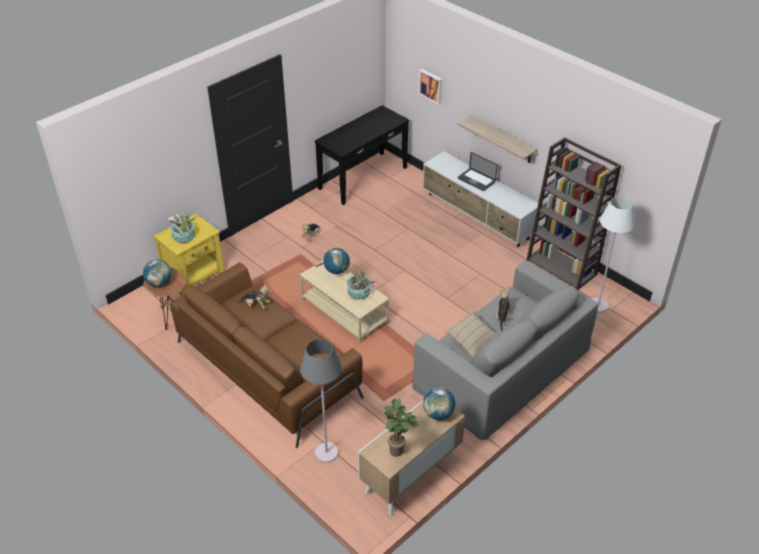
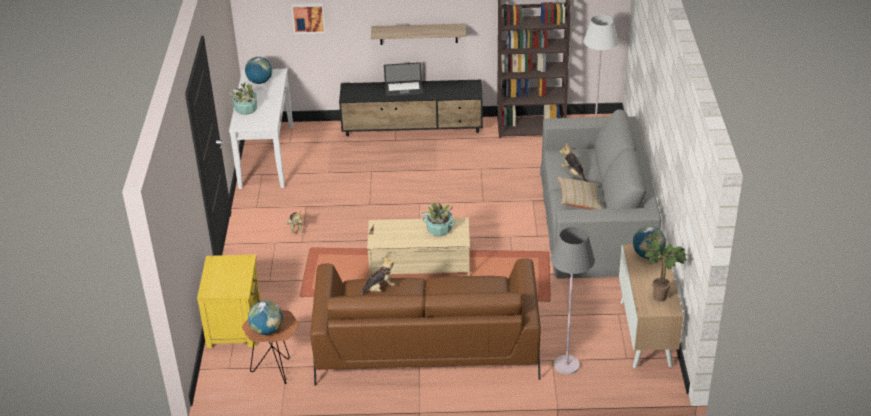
camera: 45 degrees left, 5 degrees down
potted plant [168,214,195,243] -> potted plant moved to [230,82,260,115]
black console table [315,105,409,205] -> white console table [229,69,293,189]
globe [323,248,350,274] -> globe moved to [245,57,272,84]
white tv stand [422,151,539,247] -> black tv stand [339,80,483,136]

